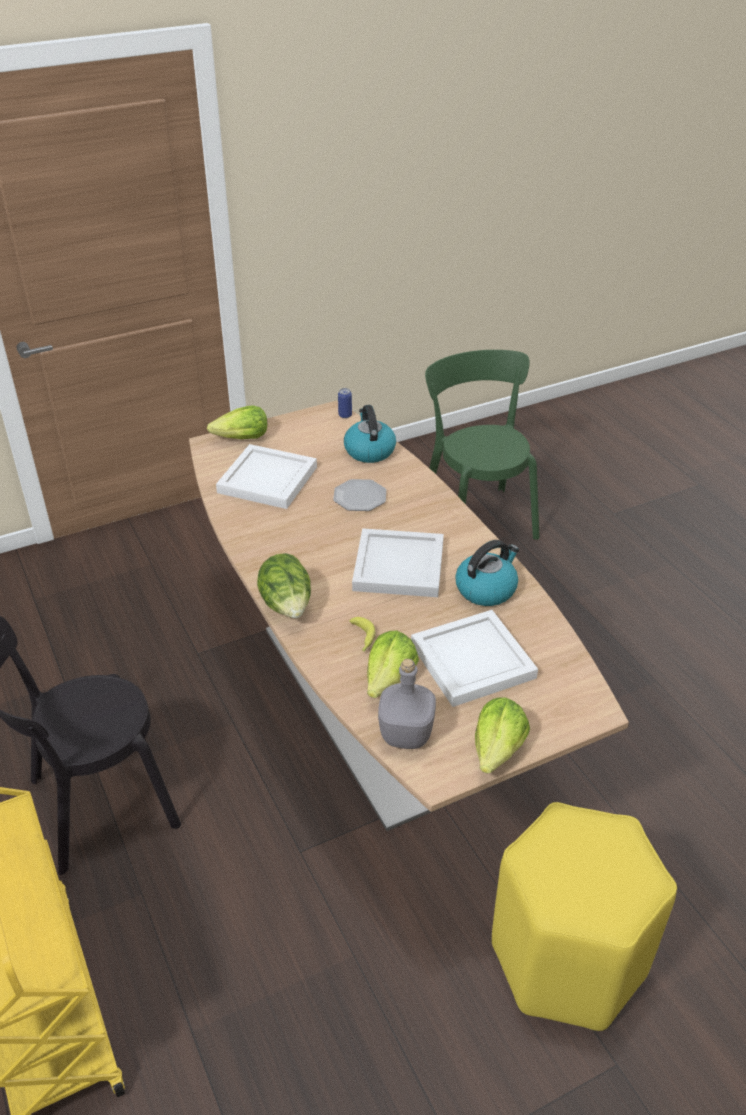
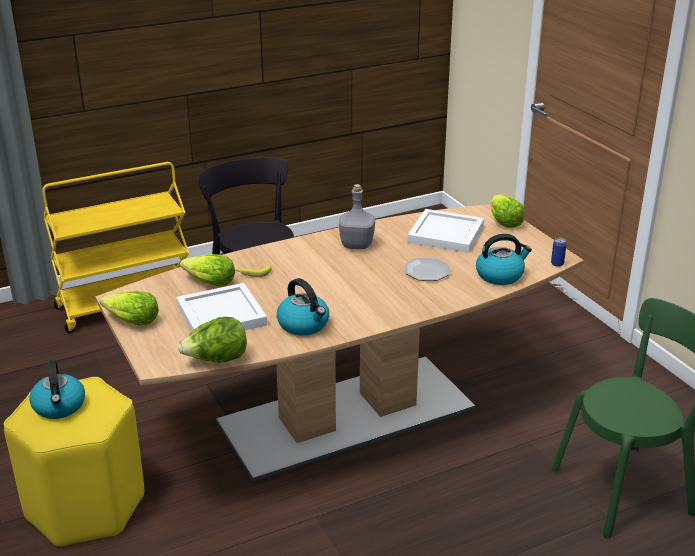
camera: 90 degrees right, 10 degrees down
lettuce [257,553,311,618] -> lettuce moved to [178,317,247,363]
white tray [352,528,444,597] -> none
grey bottle [378,659,436,749] -> grey bottle moved to [339,184,375,249]
none -> kettle [29,360,85,419]

